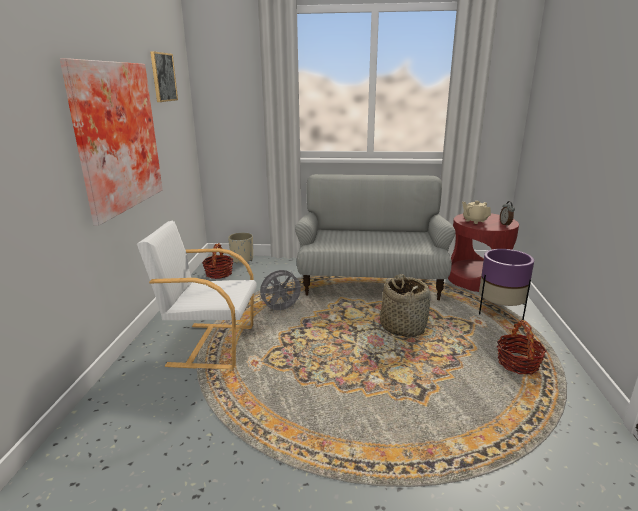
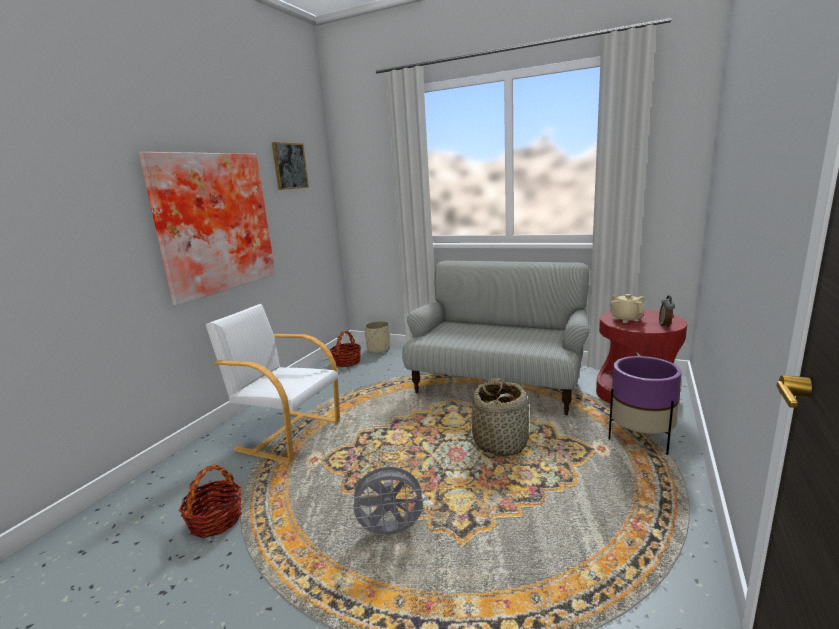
camera: 20 degrees right, 5 degrees down
grey fan [260,270,304,313] -> grey fan moved to [348,467,428,541]
basket [497,320,546,374] -> basket moved to [178,464,242,538]

